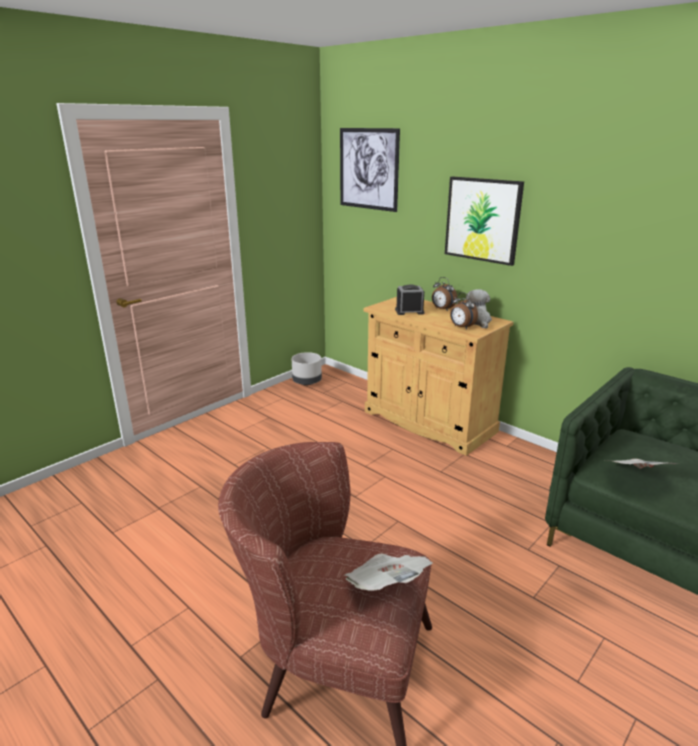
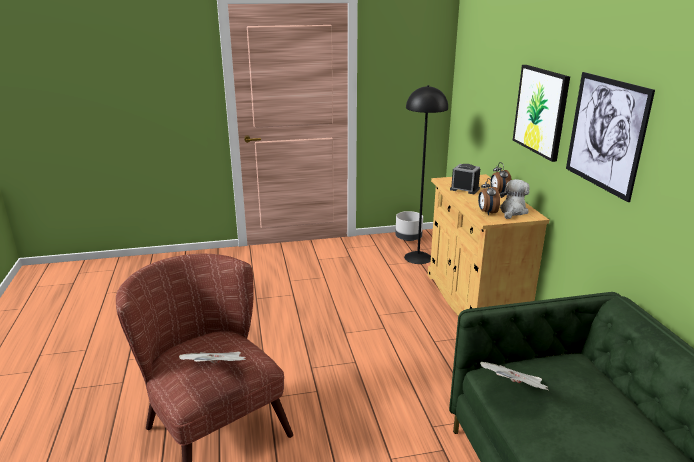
camera: 35 degrees right, 0 degrees up
picture [340,128,400,212] -> picture moved to [566,72,655,202]
none -> black floor lamp [404,85,448,264]

